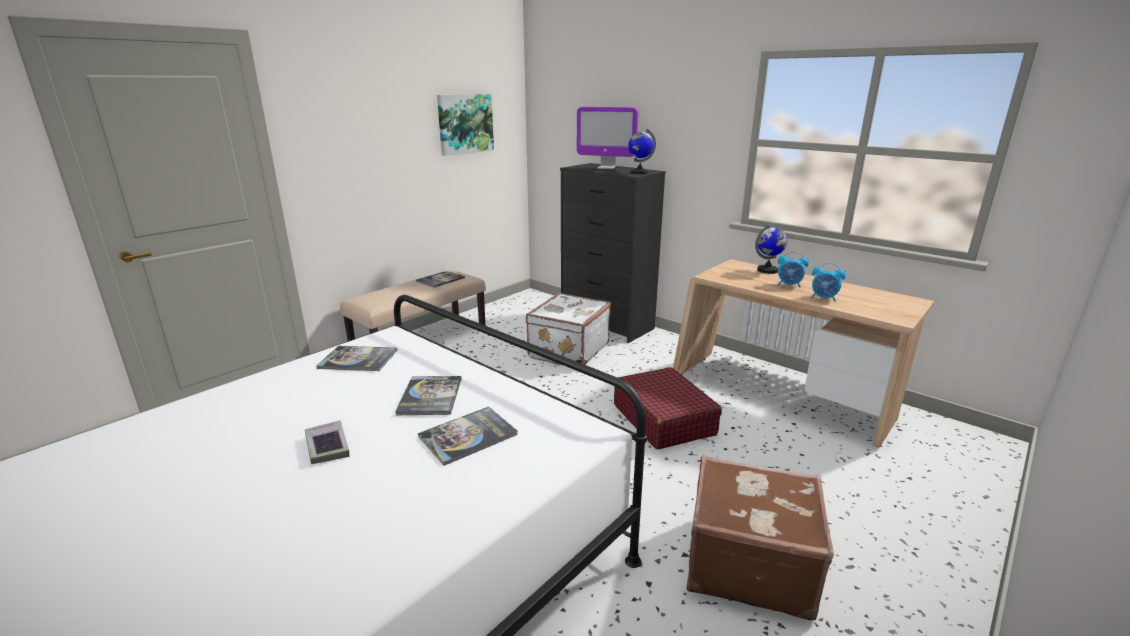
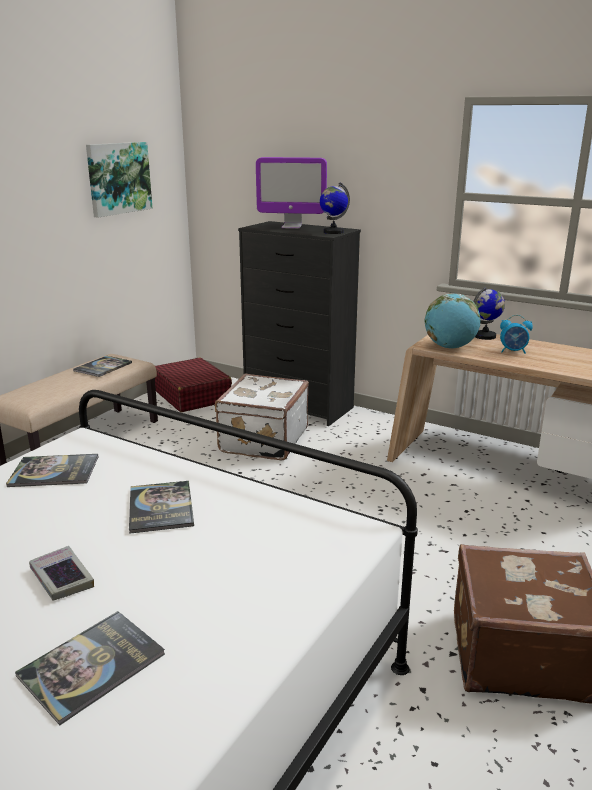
camera: 10 degrees left, 0 degrees up
book [418,407,518,466] -> book moved to [15,611,165,725]
red suitcase [614,367,722,450] -> red suitcase moved to [155,358,232,412]
alarm clock [811,263,846,302] -> none
none -> globe [425,294,481,348]

